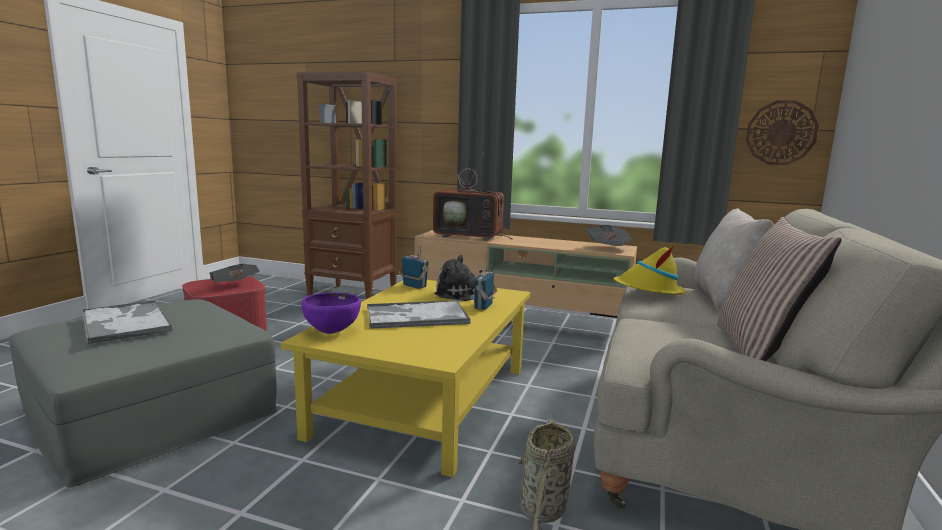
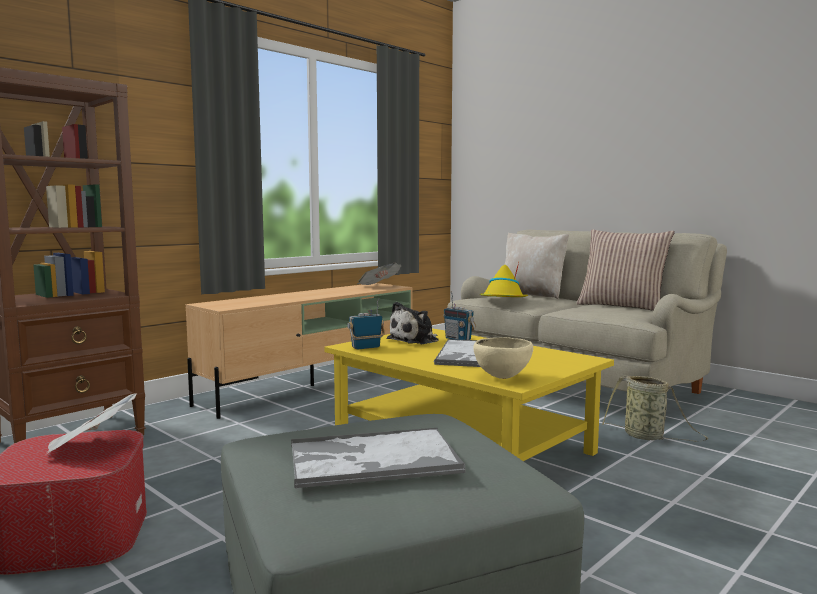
camera: 65 degrees left, 5 degrees down
purple bowl [301,293,361,334] -> beige bowl [473,337,533,379]
television [433,152,513,241] -> none
wall clock [746,100,819,165] -> none

